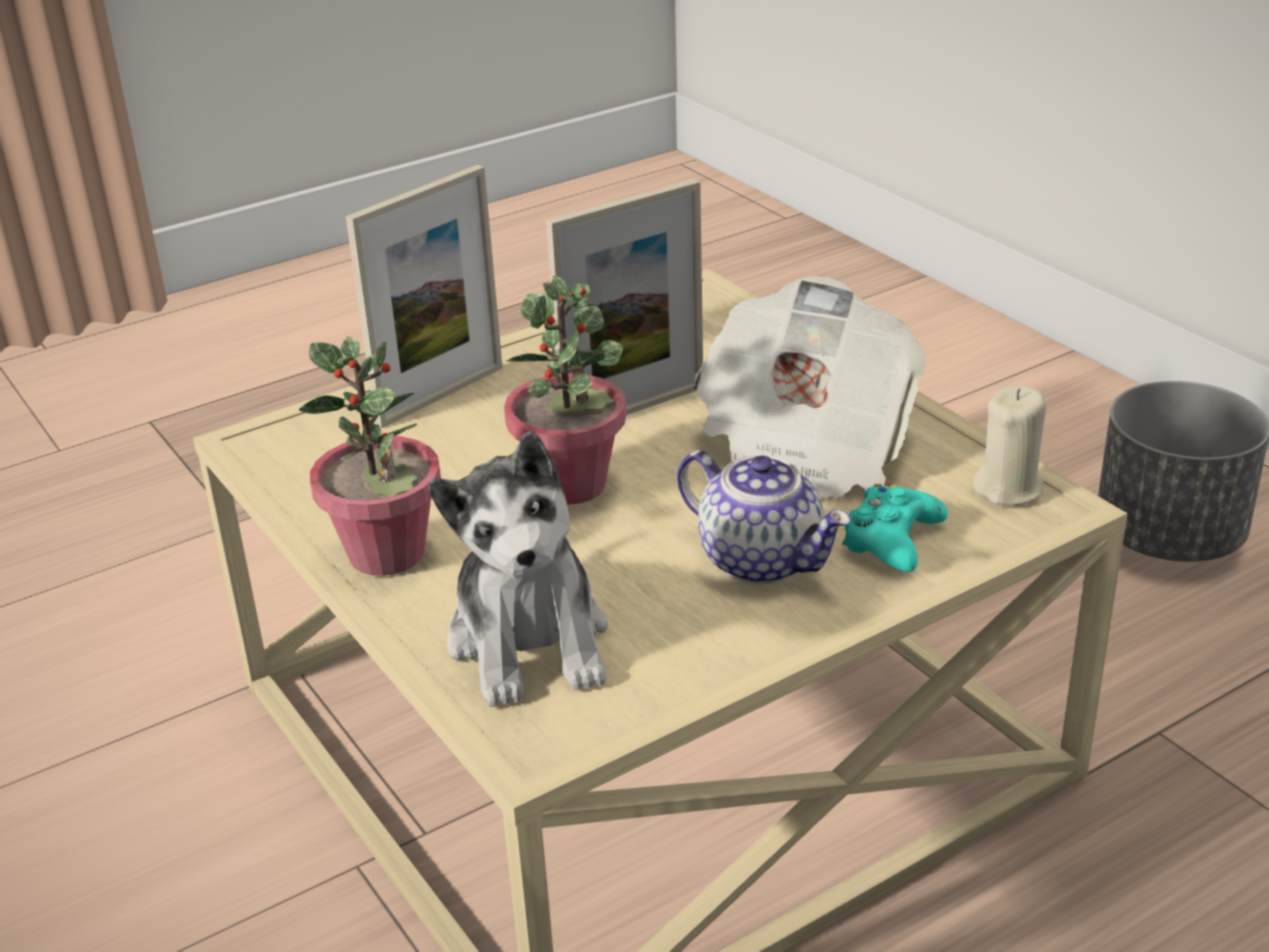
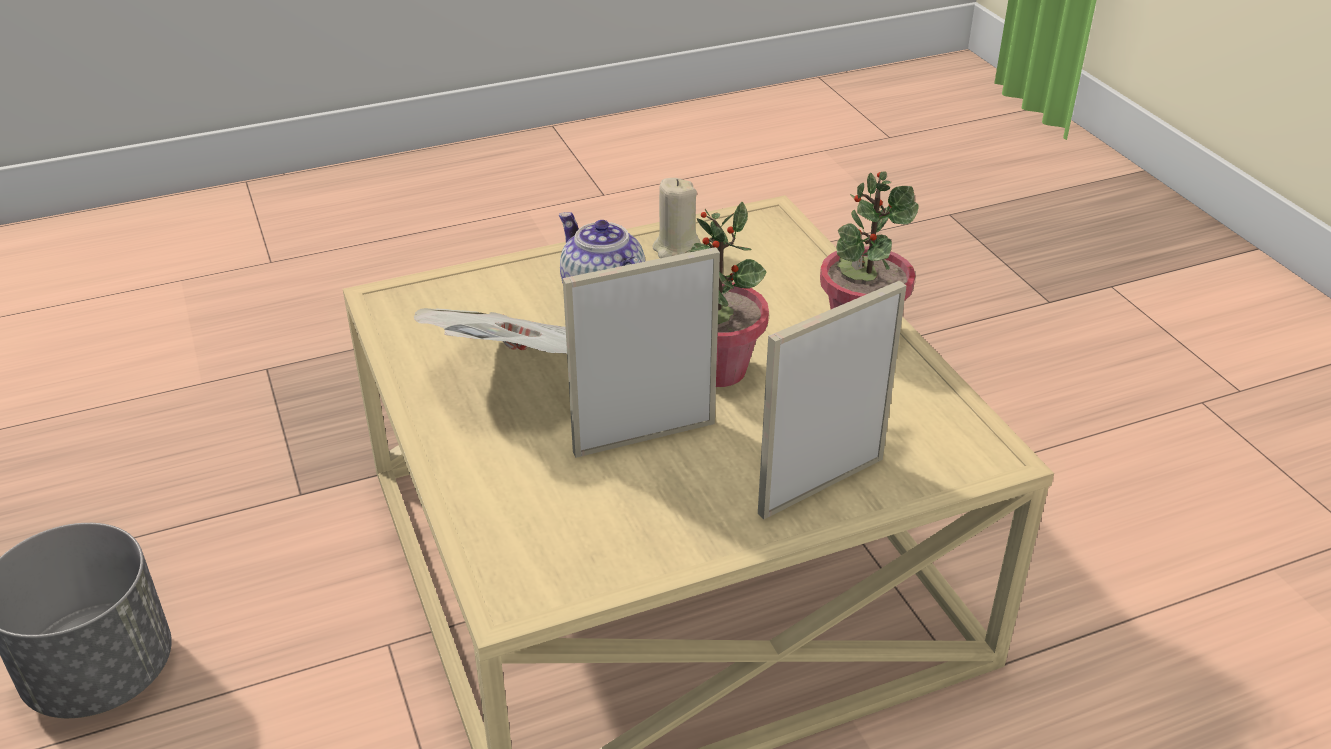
camera: 170 degrees left, 5 degrees up
plush toy [428,431,608,707] -> none
turquoise game controller [842,483,948,572] -> none
beige candle [972,386,1046,506] -> beige candle moved to [653,178,701,258]

